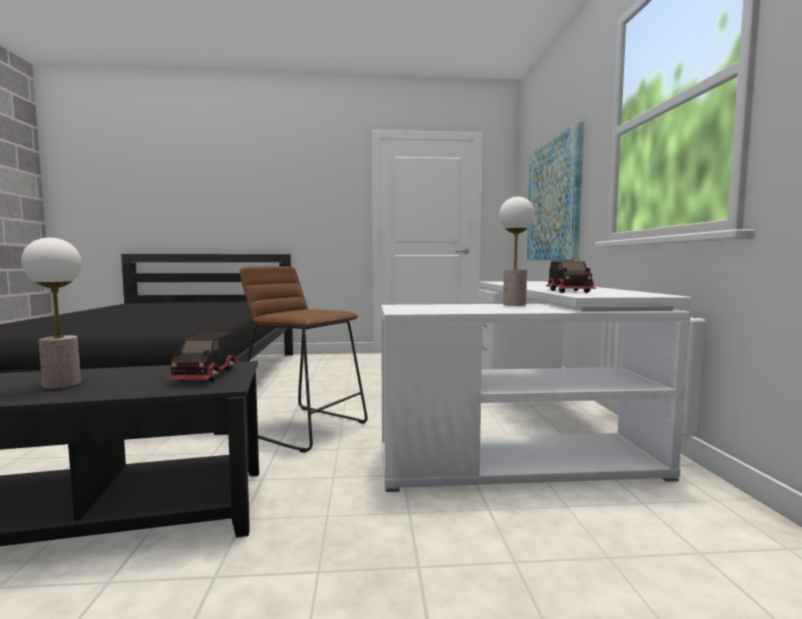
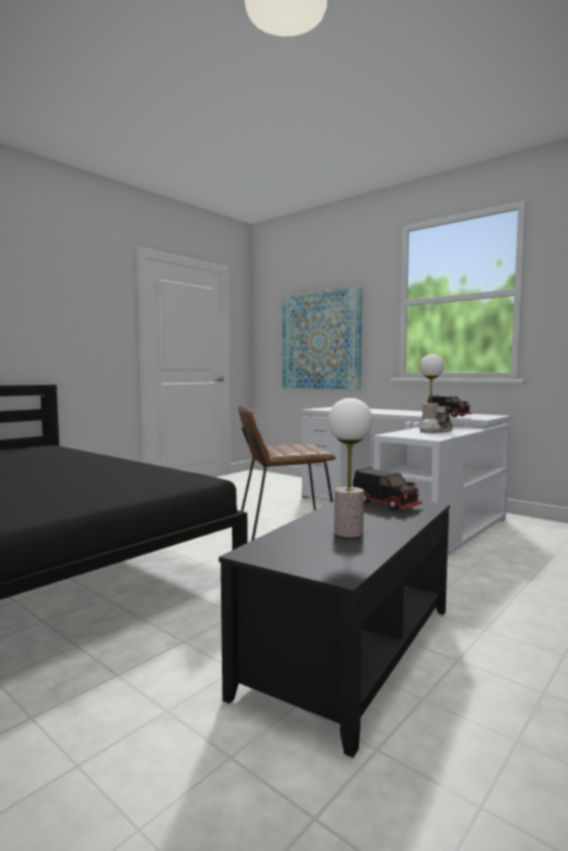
camera: 45 degrees left, 0 degrees up
none -> shoe [420,406,453,433]

